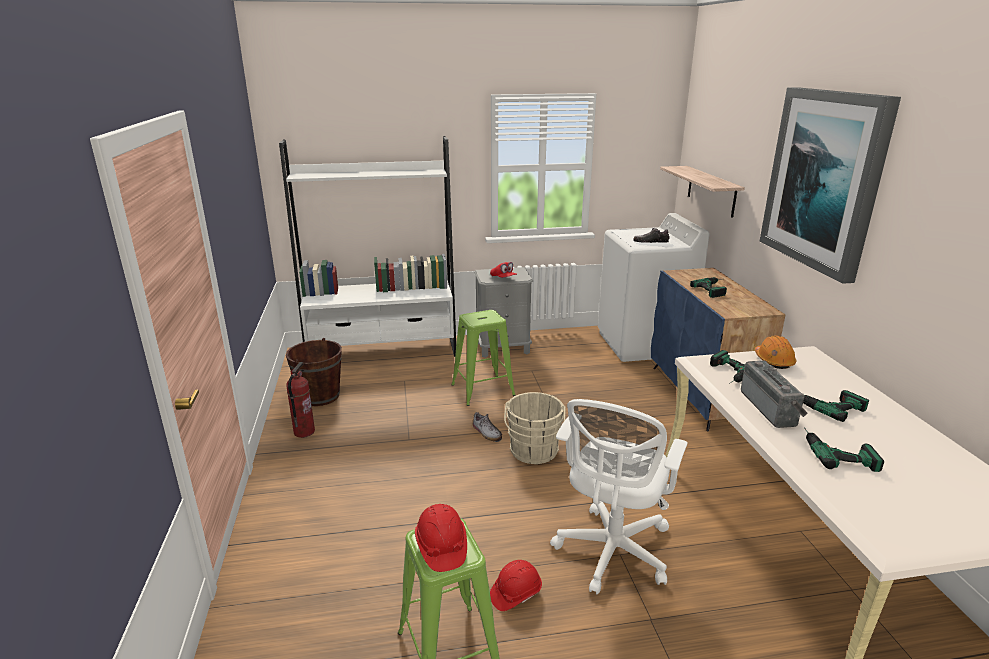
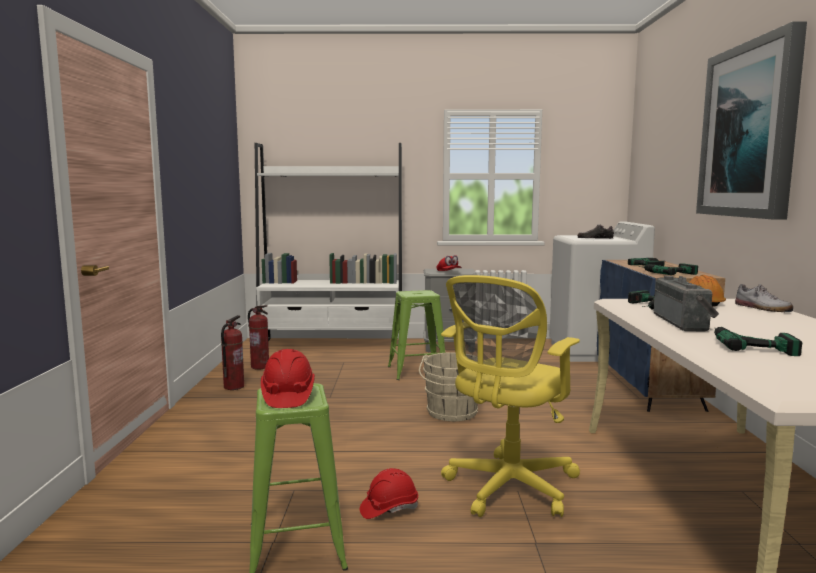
camera: 10 degrees right, 15 degrees down
brown bucket [286,338,342,406] -> fire extinguisher [248,305,269,370]
shoe [473,412,502,442] -> shoe moved to [735,284,793,312]
white office chair [550,399,687,595] -> yellow office chair [441,275,580,517]
shelf [660,166,745,218] -> none
power drill [803,390,869,422] -> power drill moved to [638,263,698,275]

